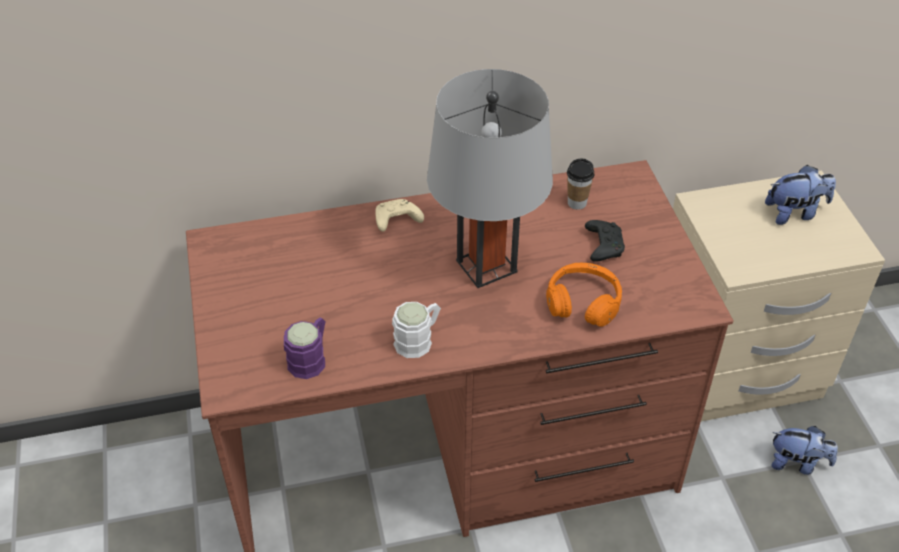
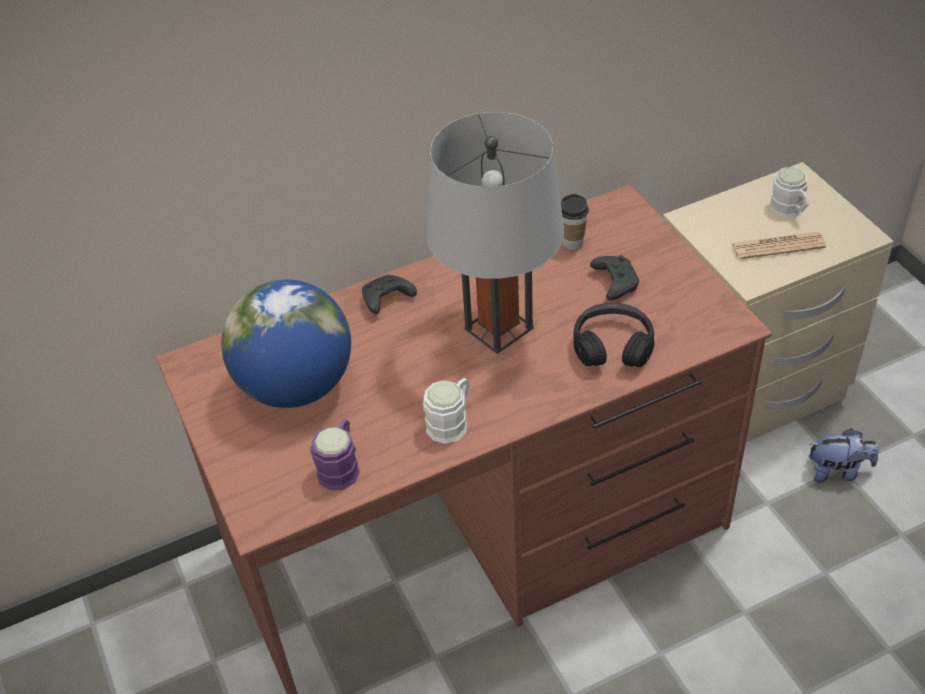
camera: 10 degrees left, 0 degrees up
beige game controller [375,199,424,232] -> black game controller [362,275,417,314]
orange headphones [546,263,622,327] -> black headphones [573,303,654,367]
plush toy [765,165,836,225] -> white mug [769,167,809,218]
none -> globe [221,279,351,408]
none -> newspaper [731,232,826,259]

